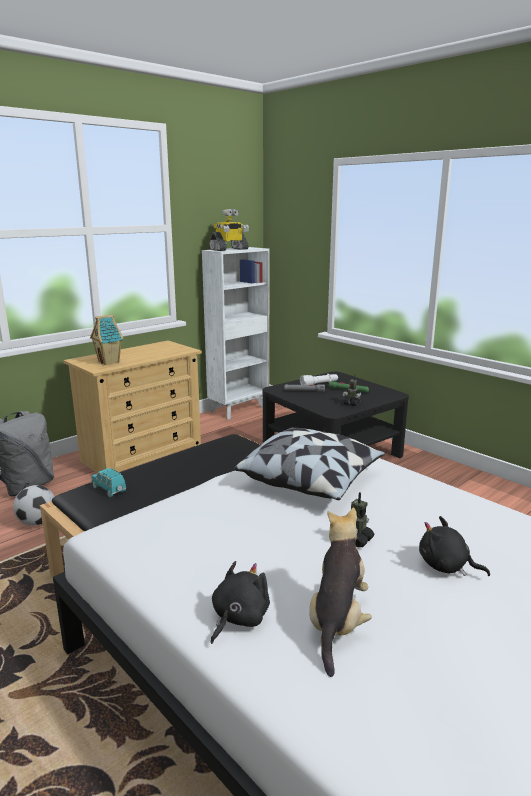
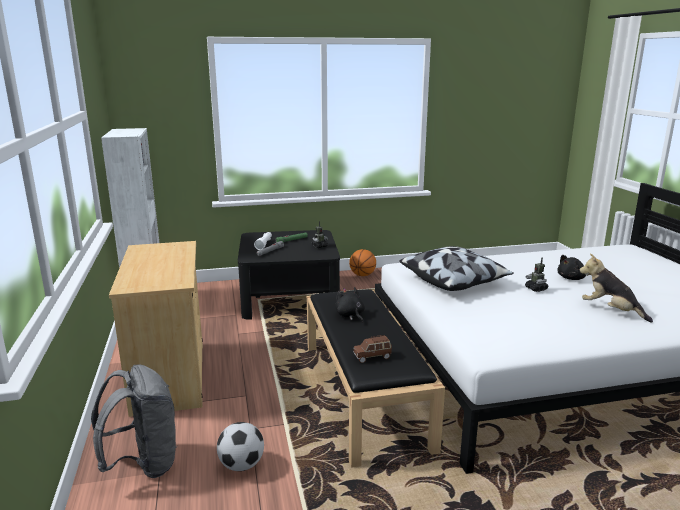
camera: 60 degrees left, 0 degrees up
toy house [90,314,124,365] -> none
turquoise toy car [92,468,126,497] -> brown toy car [353,335,392,363]
toy robot [209,209,249,251] -> none
black plush toy [211,561,270,644] -> black plush toy moved to [335,287,365,323]
none -> basketball [349,249,376,276]

